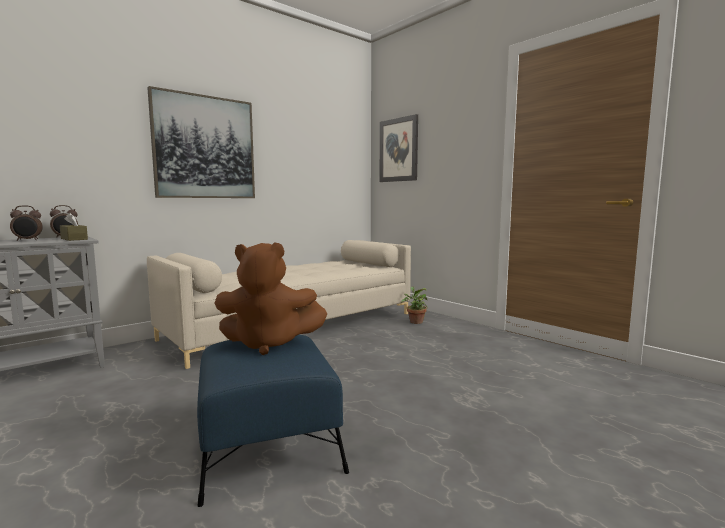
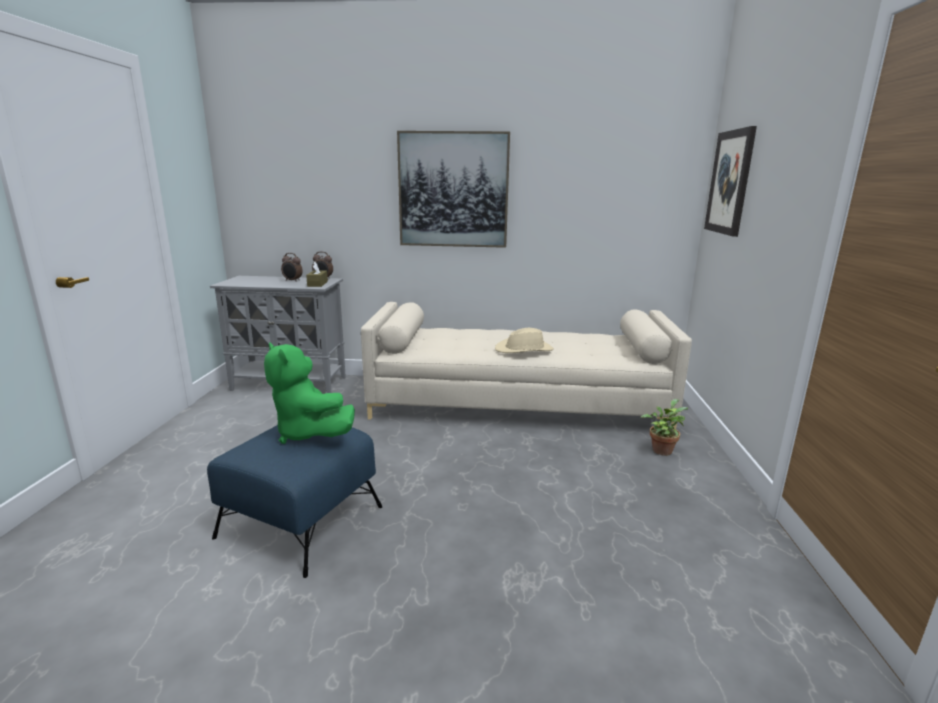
camera: 45 degrees right, 10 degrees up
brown plush toy [214,242,327,355] -> green plush toy [264,343,355,444]
none -> beige hat [495,328,554,353]

